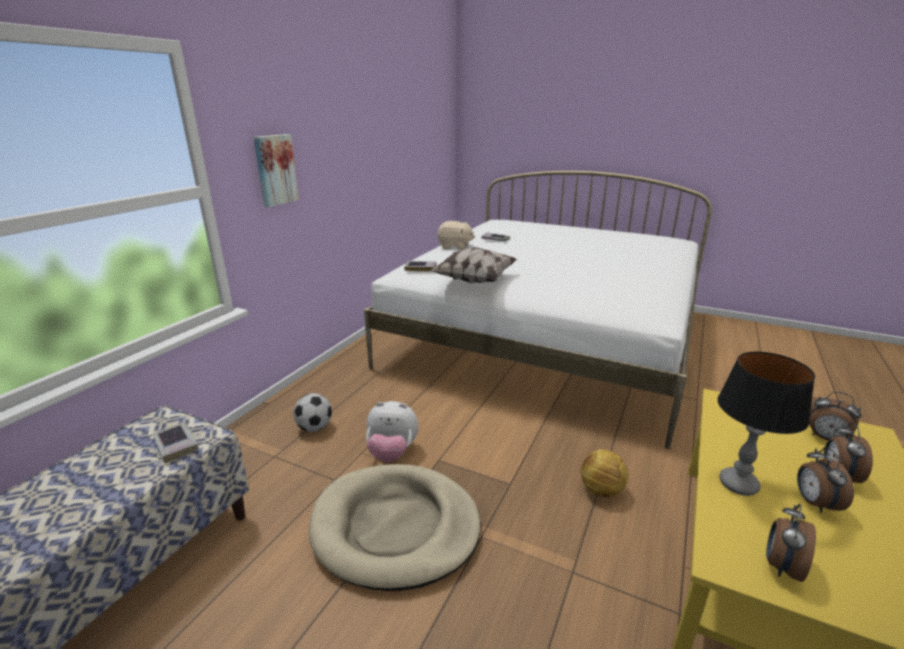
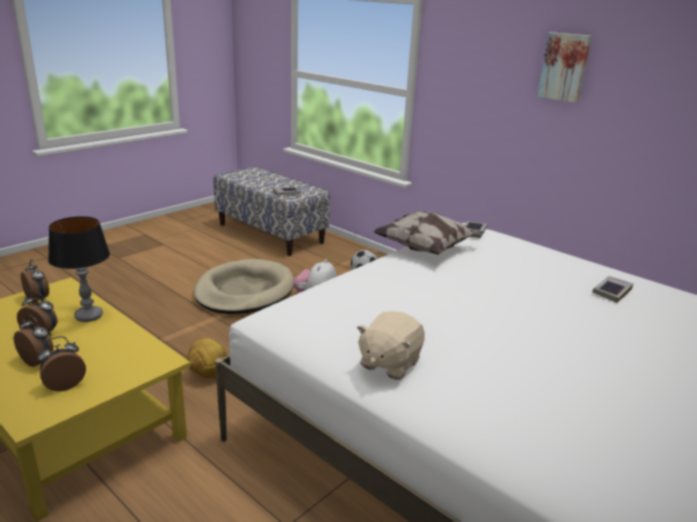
camera: 105 degrees right, 0 degrees up
picture [253,134,299,207] -> picture moved to [538,32,592,103]
beige plush toy [437,221,475,250] -> beige plush toy moved to [357,311,424,380]

